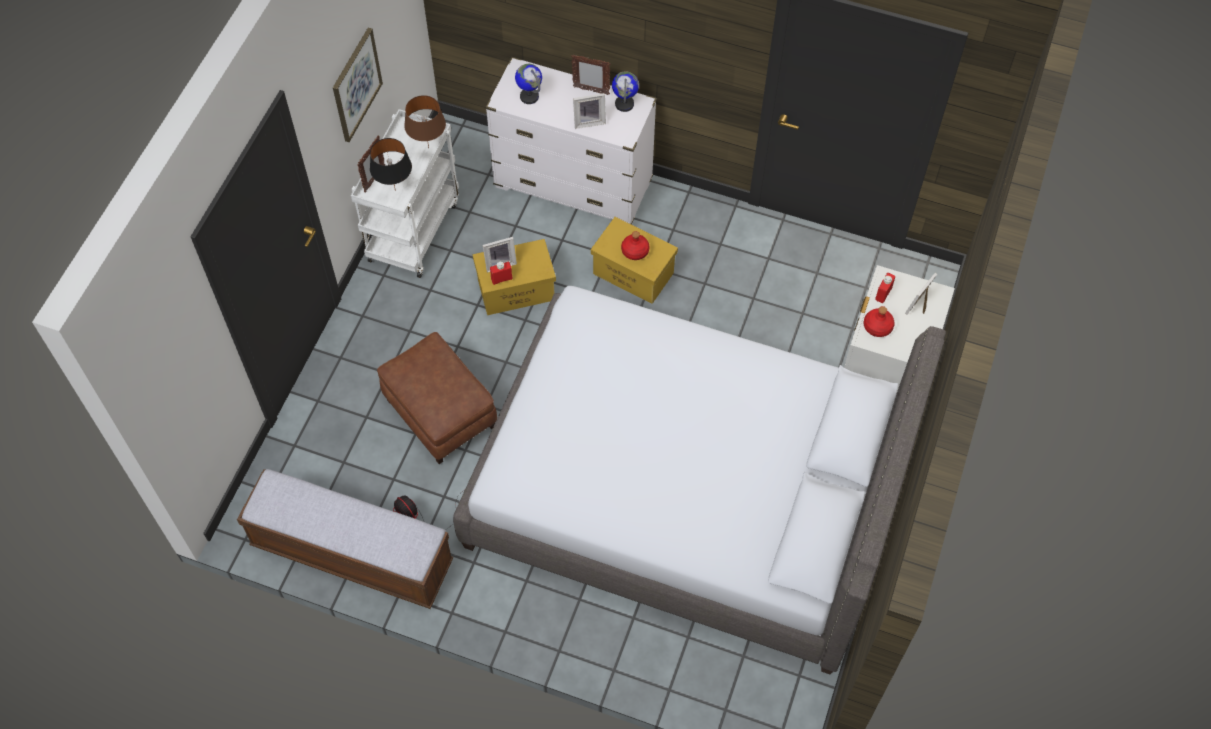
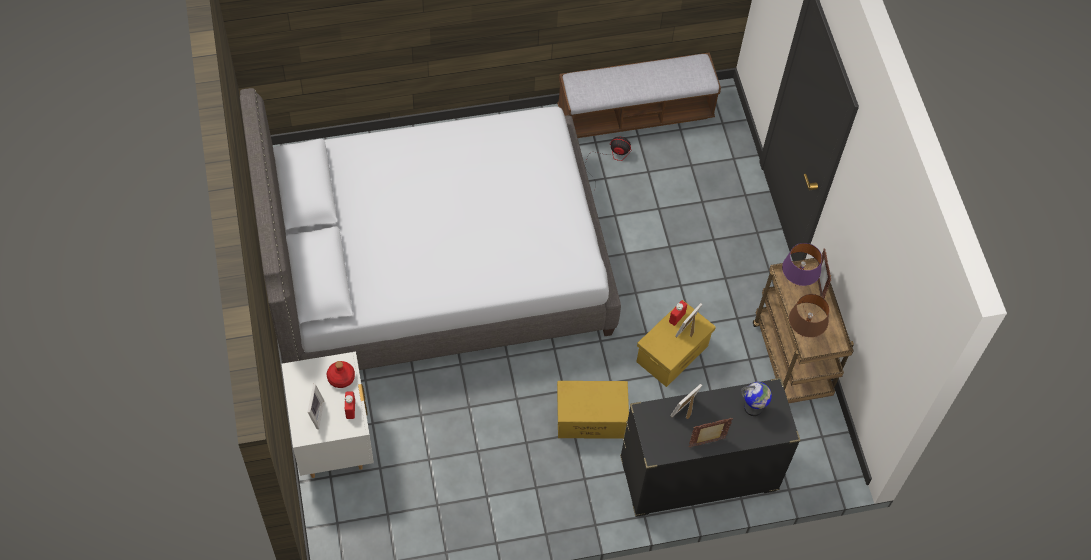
camera: 145 degrees right, 0 degrees up
picture [333,28,383,142] -> none
white cart [351,109,459,278] -> brown cart [753,258,854,403]
black table lamp [370,138,412,191] -> purple table lamp [782,243,822,287]
brown ottoman [377,332,497,464] -> none
white dresser [486,57,657,225] -> black dresser [620,378,801,517]
globe [612,71,639,112] -> none
red bottle [621,231,649,260] -> none

